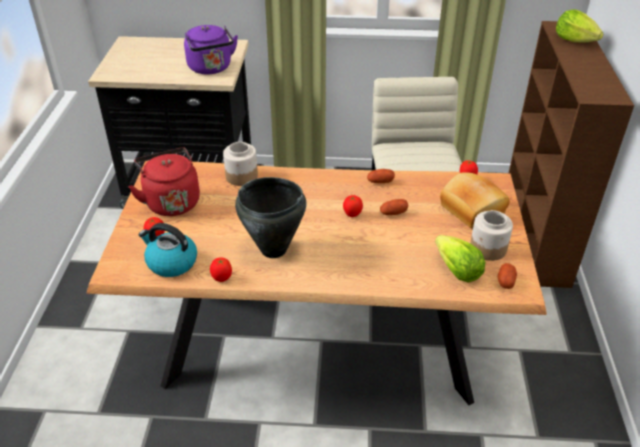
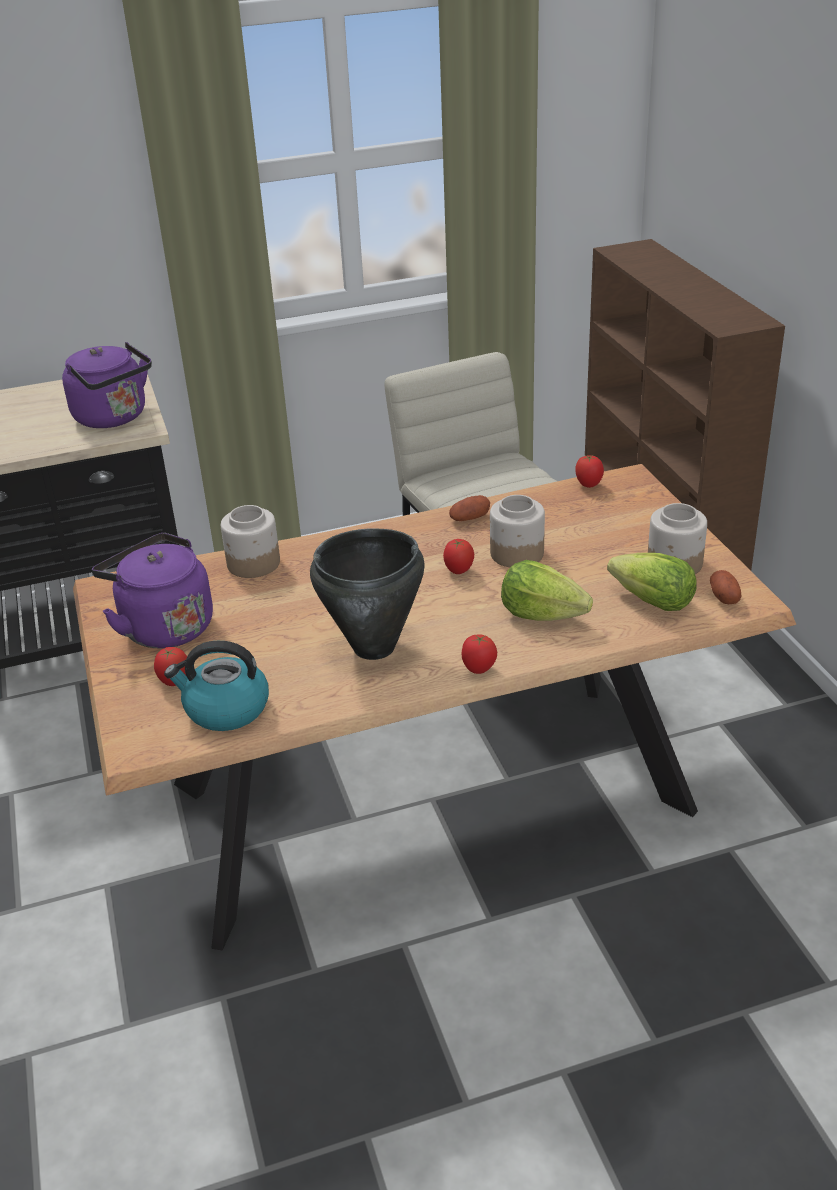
camera: 20 degrees left, 5 degrees down
red kettle [128,148,200,216] -> purple kettle [92,533,213,649]
tomato [210,257,232,282] -> tomato moved to [462,634,497,674]
potato [380,199,408,215] -> jar [490,495,545,567]
bread [440,172,510,228] -> none
lettuce [556,9,604,43] -> lettuce moved to [501,560,593,621]

